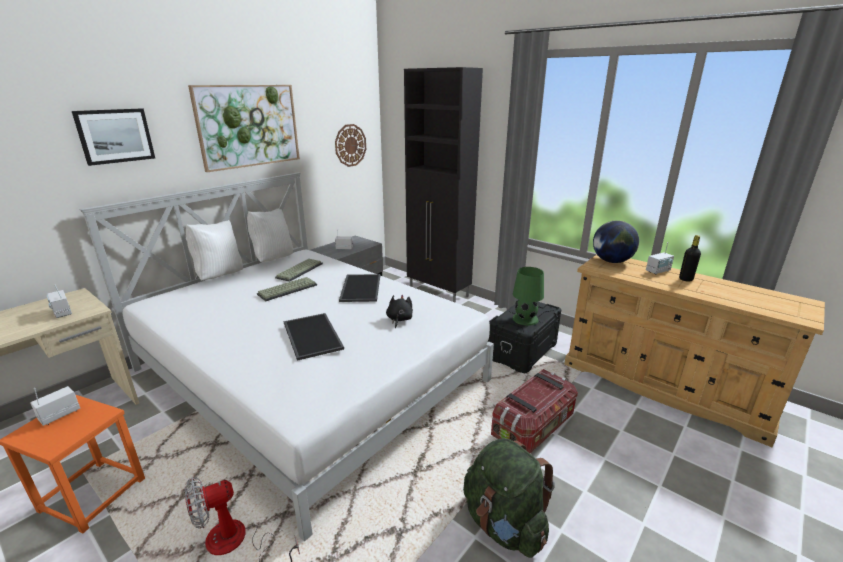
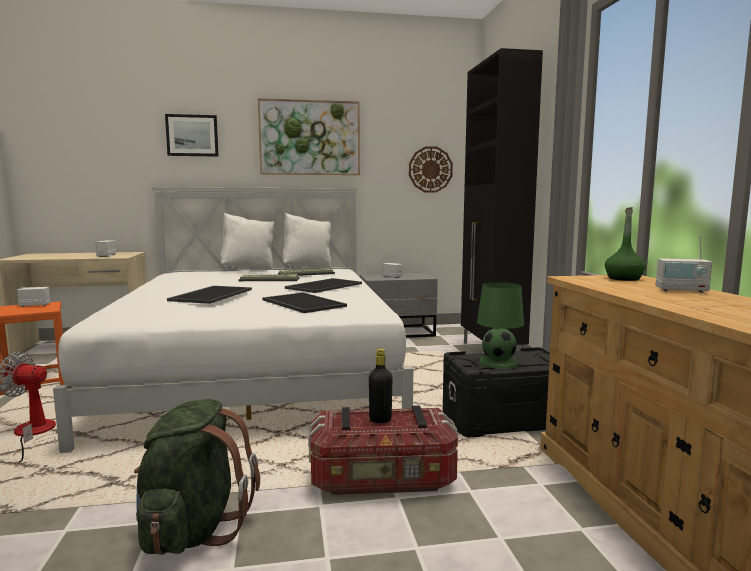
camera: 40 degrees right, 15 degrees down
black plush toy [386,295,413,328] -> tray [263,293,347,313]
globe [593,220,639,263] -> green bottle [605,207,646,281]
black bottle [679,235,701,282] -> black bottle moved to [369,349,393,423]

